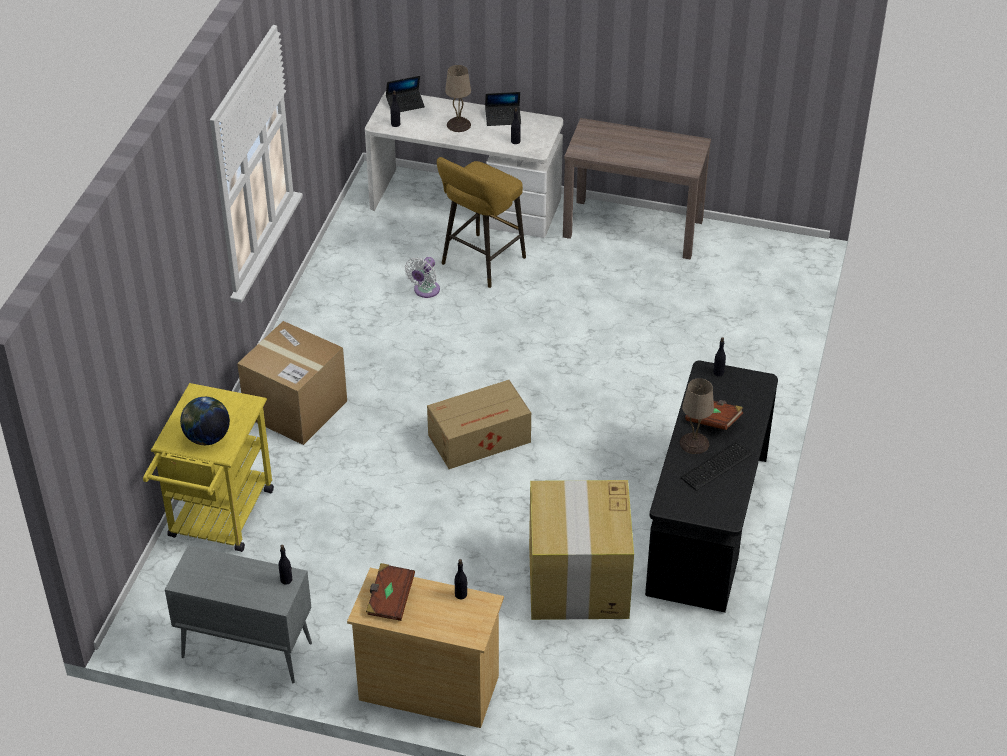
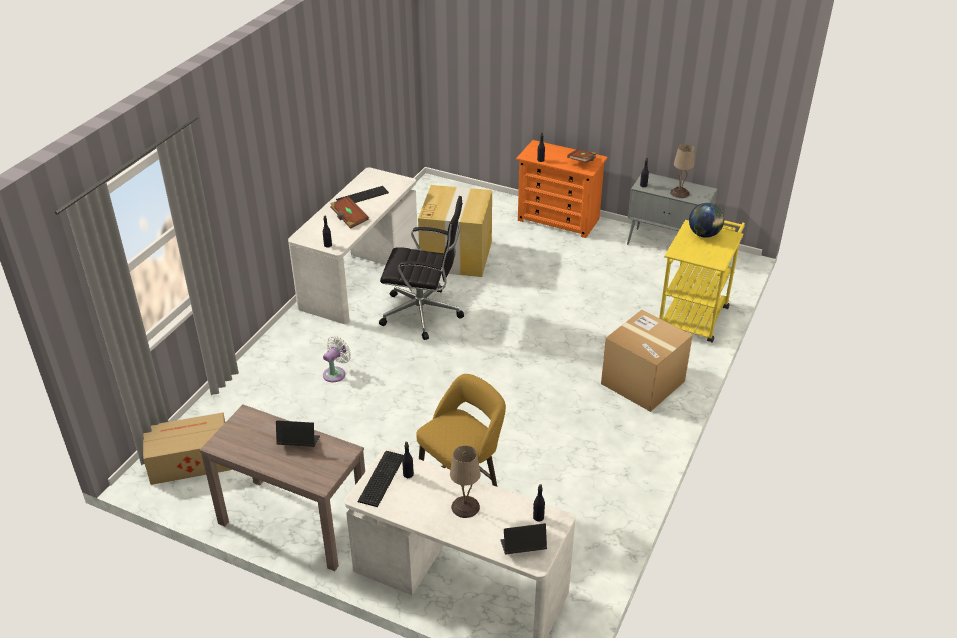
camera: 170 degrees left, 5 degrees down
beige dresser [347,568,504,728] -> orange dresser [516,140,608,238]
white fan [405,257,440,298] -> white fan moved to [323,336,351,382]
cardboard box [427,380,531,469] -> cardboard box moved to [143,413,232,485]
laptop [485,92,521,126] -> laptop moved to [276,420,320,447]
black desk [645,360,778,612] -> white desk [288,167,418,324]
beige table lamp [680,378,714,454] -> beige table lamp moved to [670,144,694,198]
none -> keyboard [357,451,404,507]
none -> black office chair [379,196,464,340]

